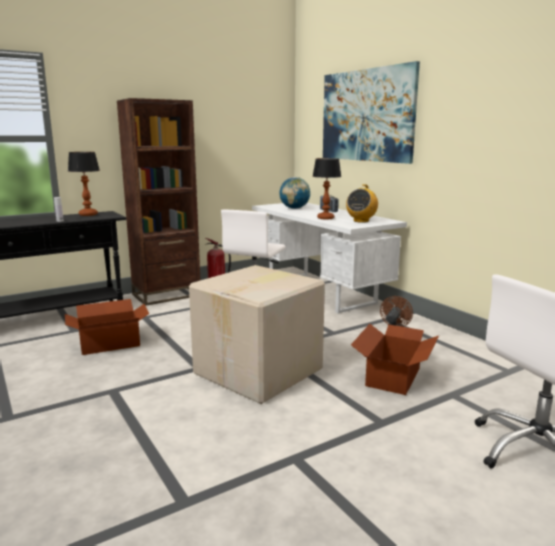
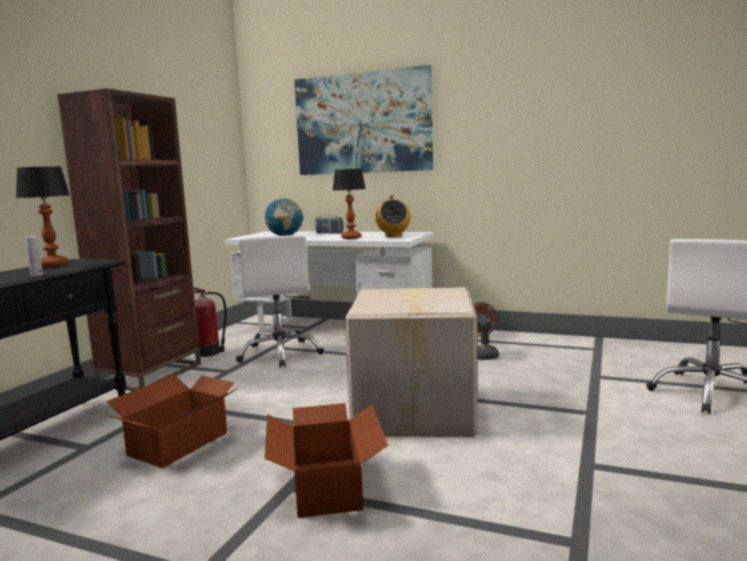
camera: 35 degrees left, 5 degrees down
cardboard box [351,324,439,395] -> cardboard box moved to [264,403,388,518]

